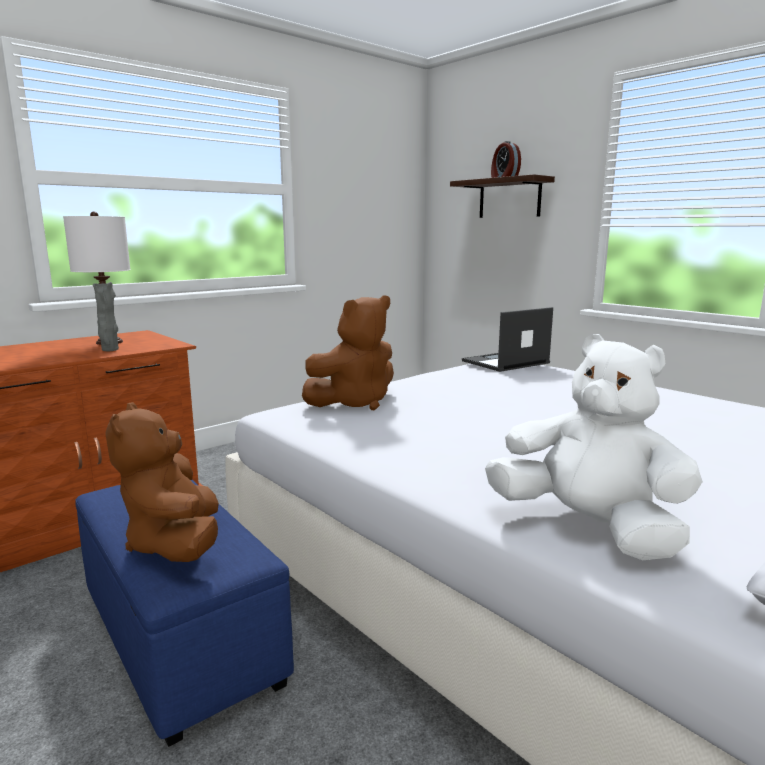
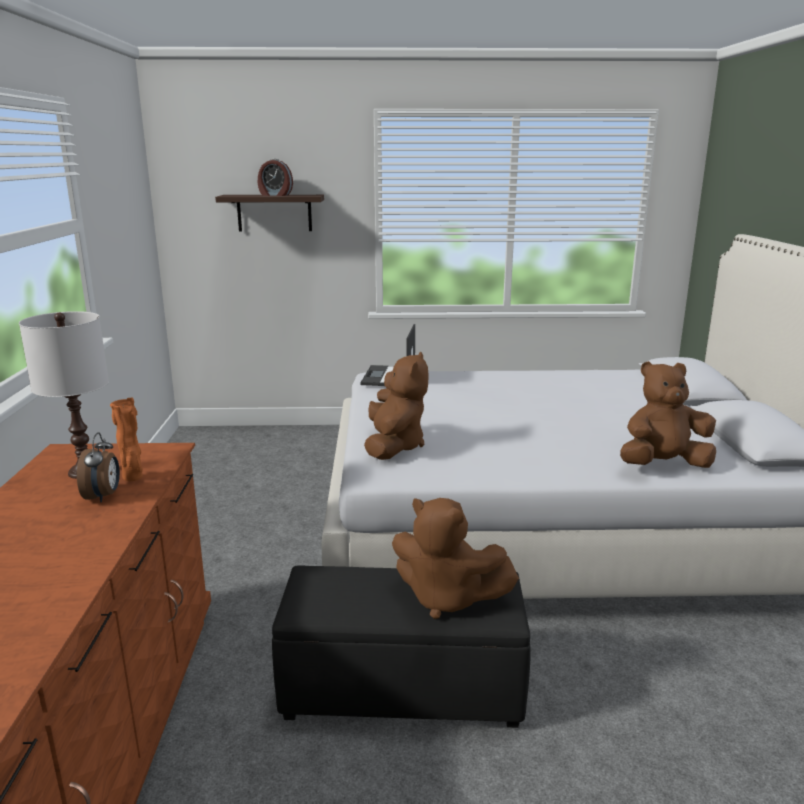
camera: 50 degrees left, 5 degrees up
blue ottoman [75,480,294,747] -> black ottoman [272,565,531,728]
grey vase [93,282,119,351] -> orange vase [110,397,143,481]
white plush toy [485,334,703,560] -> brown plush toy [620,361,716,468]
none -> alarm clock [77,432,120,503]

